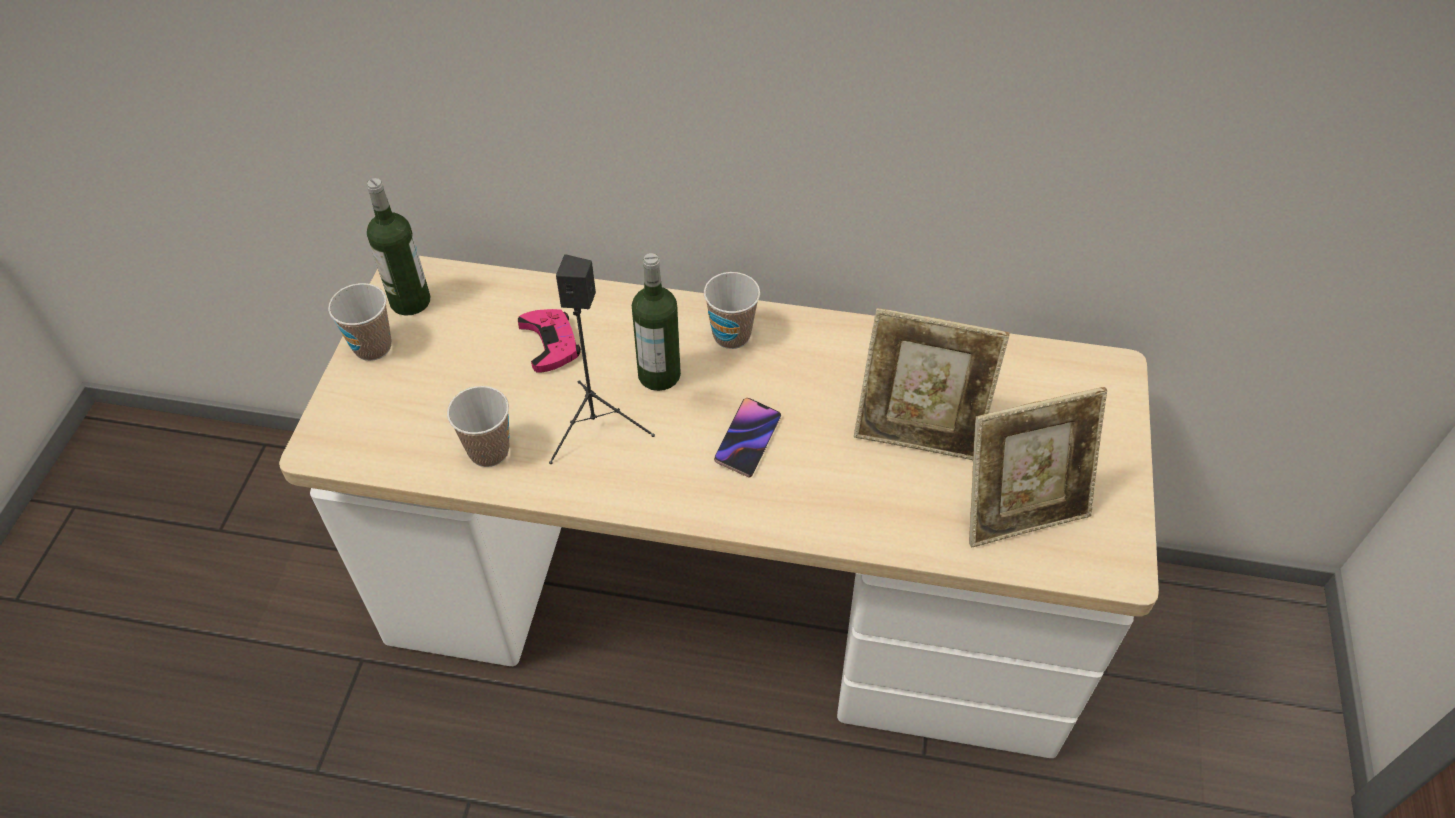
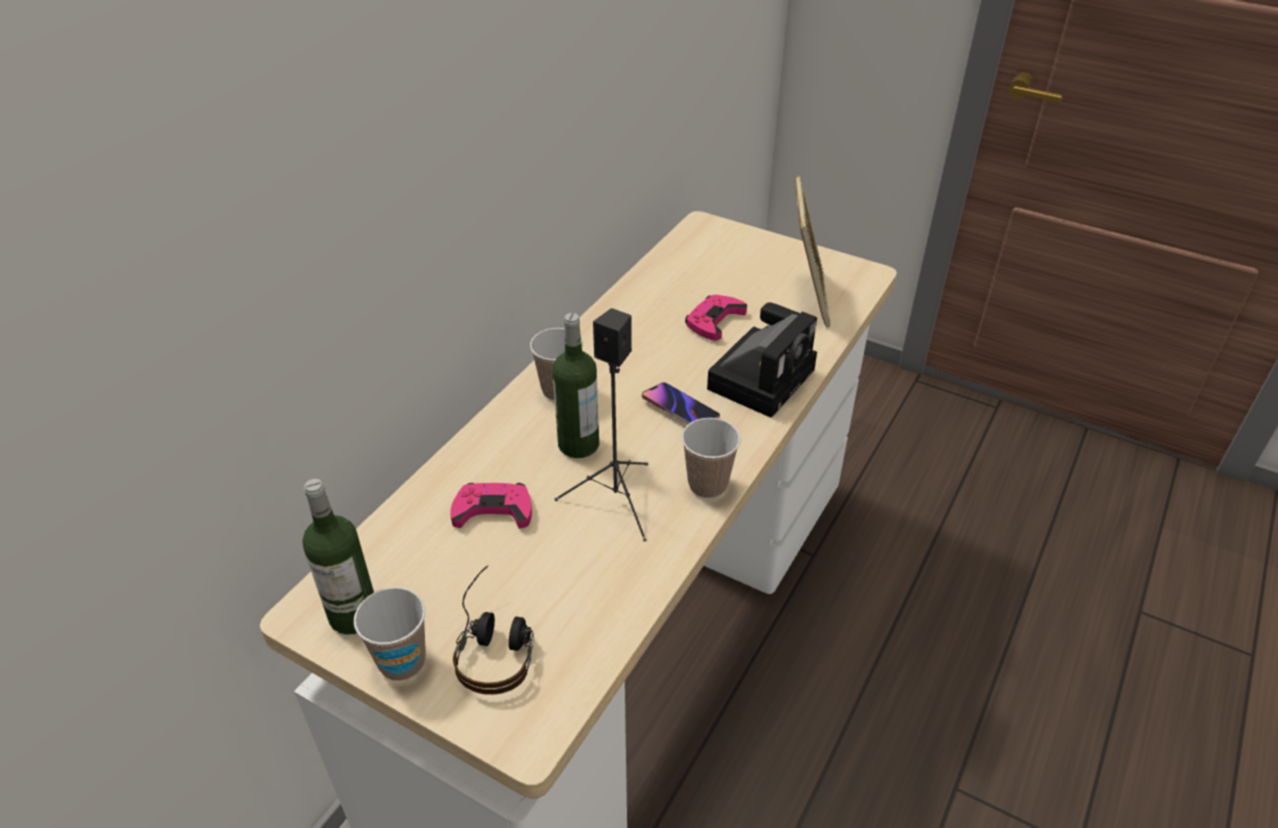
camera: 70 degrees left, 10 degrees down
cup [447,386,510,467] -> cup moved to [682,418,741,498]
picture frame [854,308,1010,460] -> pink game controller [685,295,747,341]
none -> headphones [453,565,534,695]
none -> camera [707,302,817,418]

